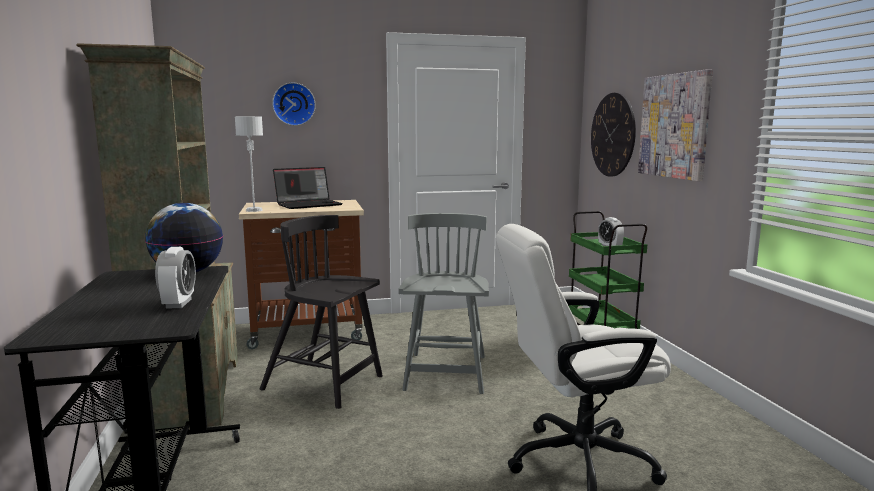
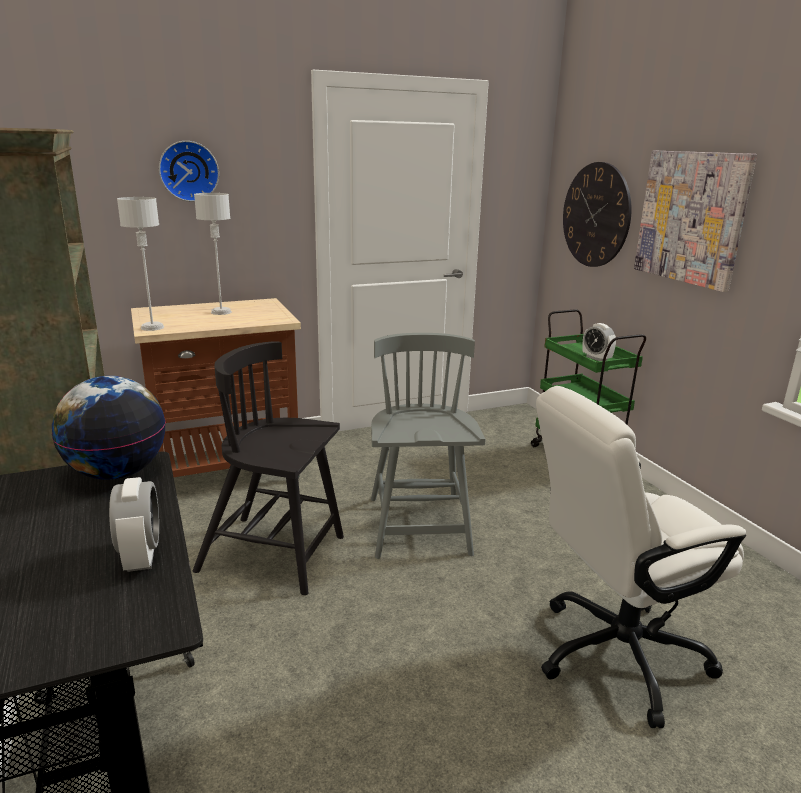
camera: 10 degrees left, 10 degrees up
laptop [273,167,343,209] -> grey table lamp [194,193,232,315]

